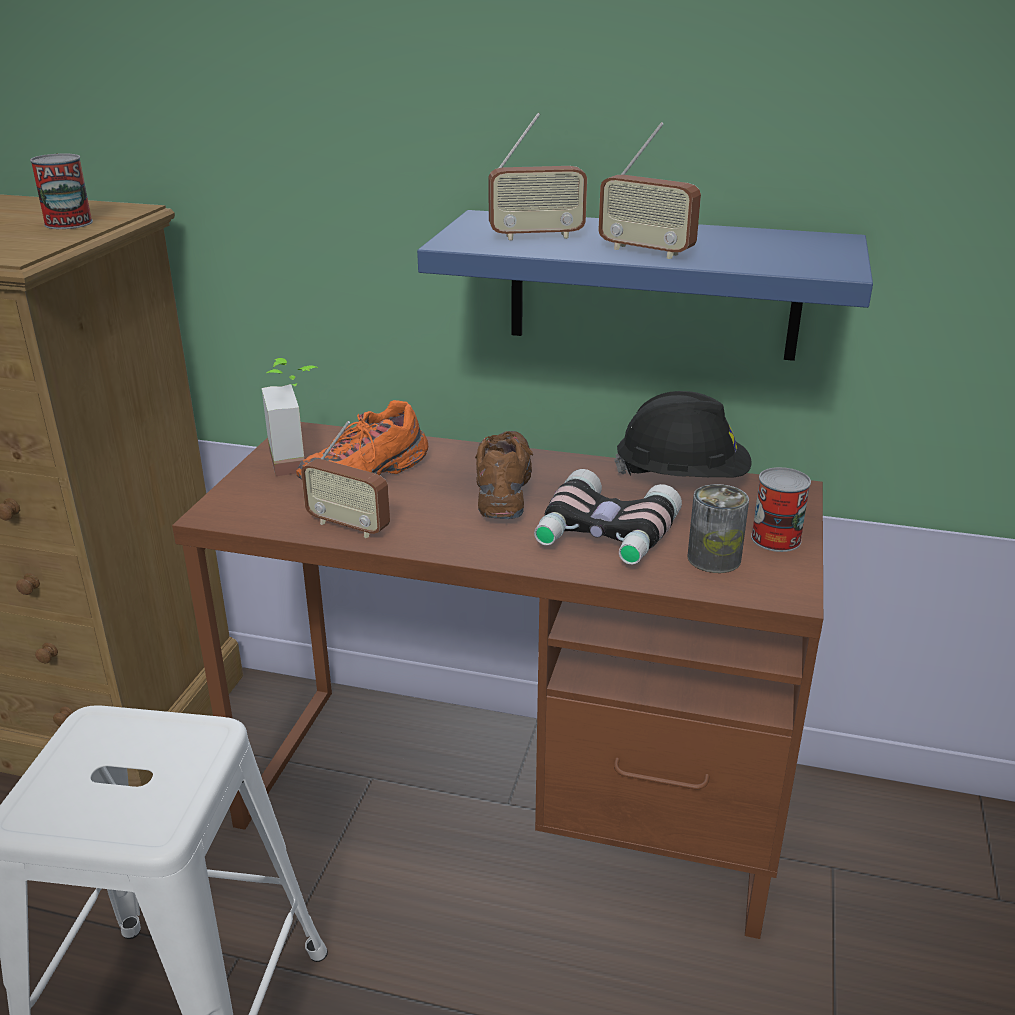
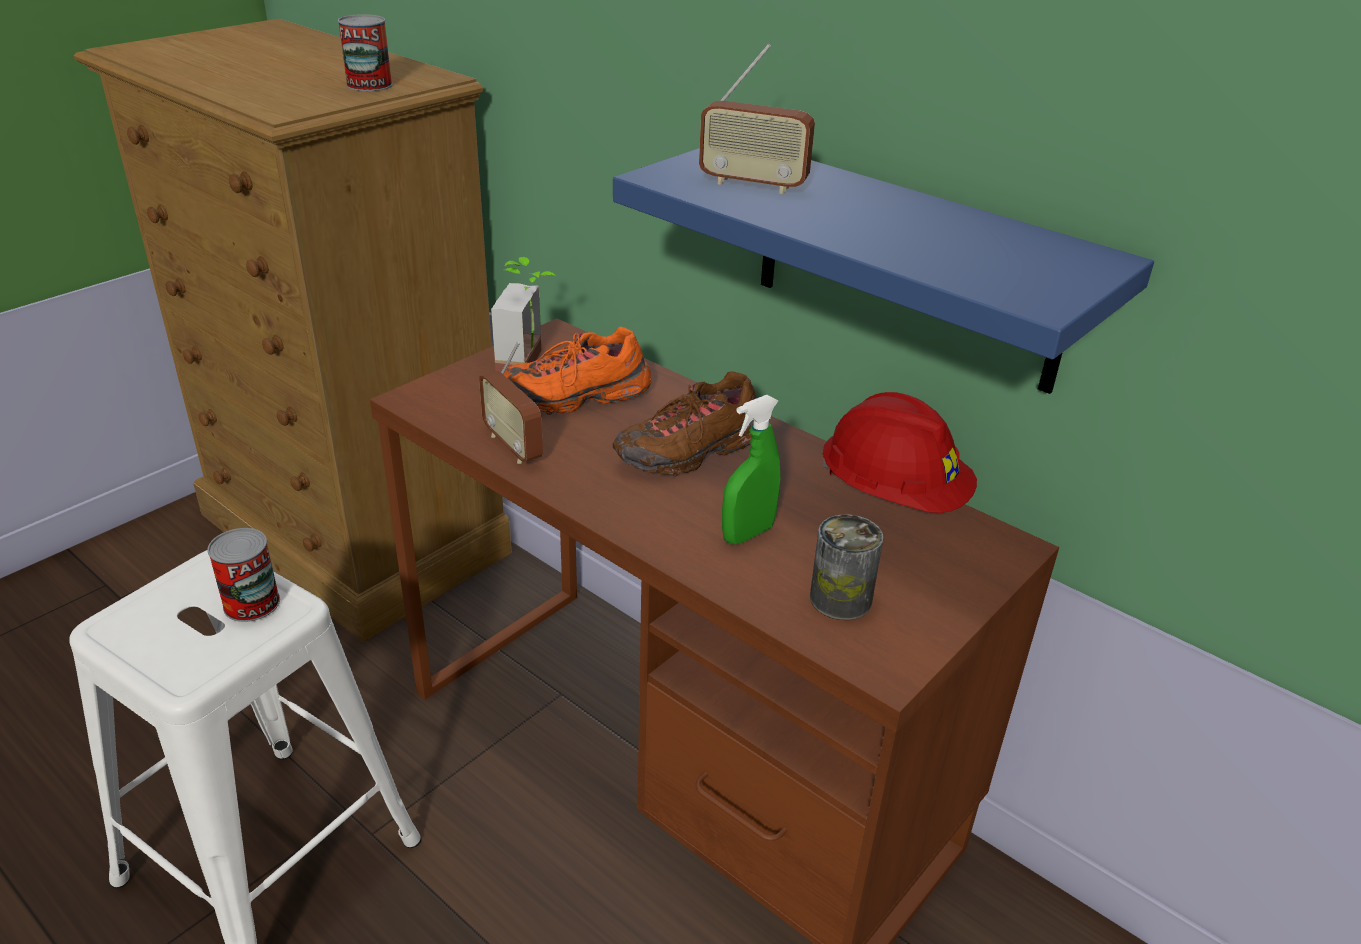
camera: 25 degrees right, 5 degrees up
brown shoe [475,431,533,519] -> brown shoe turned 150 degrees counterclockwise [613,371,756,476]
binoculars [534,469,682,565] -> green spray bottle [722,395,780,544]
radio [598,122,701,259] -> none
black hard hat [614,391,752,477] -> red hard hat [822,392,977,513]
can [751,467,811,552] -> can moved to [207,528,280,622]

